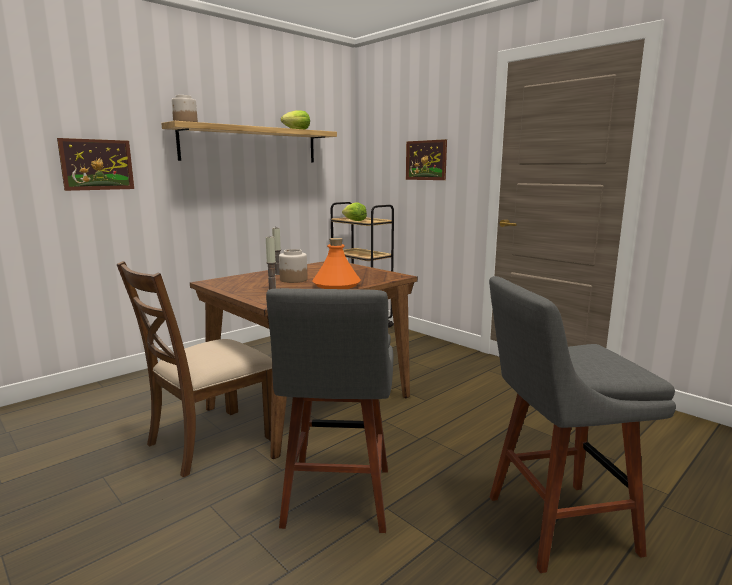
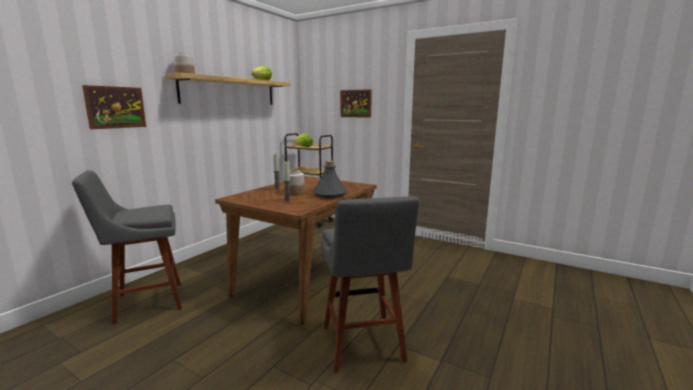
camera: 15 degrees left, 0 degrees up
brown chair [117,261,272,477] -> none
orange bottle [312,238,361,289] -> grey bottle [313,160,347,198]
grey stool [489,276,676,573] -> grey stool moved to [72,170,182,325]

